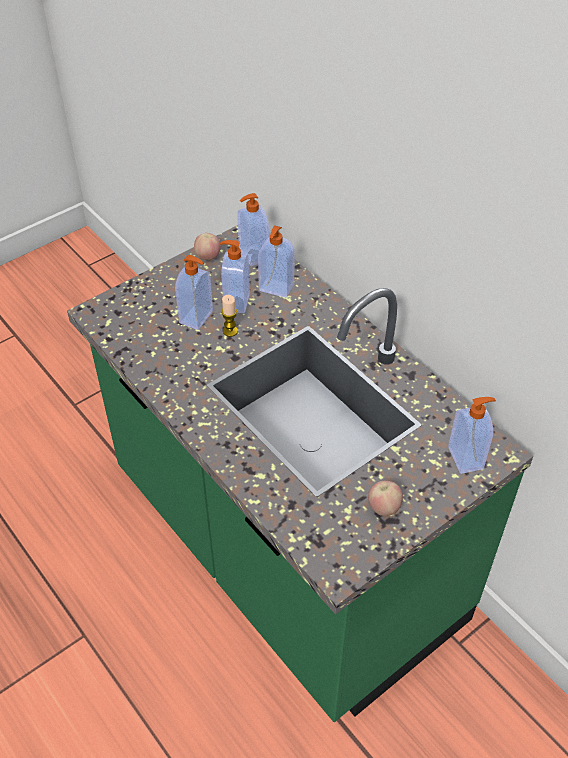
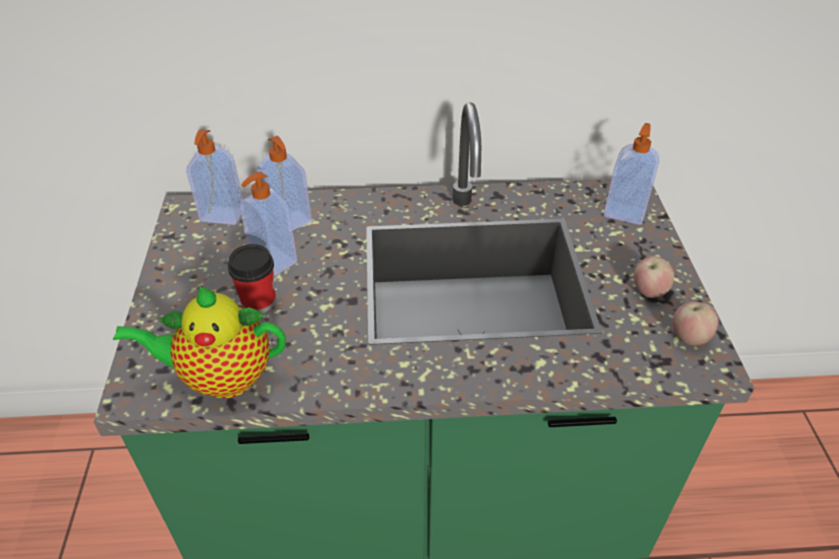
camera: 55 degrees left, 5 degrees down
soap dispenser [175,255,213,330] -> cup [228,244,276,313]
apple [194,233,220,260] -> apple moved to [673,302,718,345]
candle [221,295,238,337] -> none
none -> teapot [113,286,286,399]

